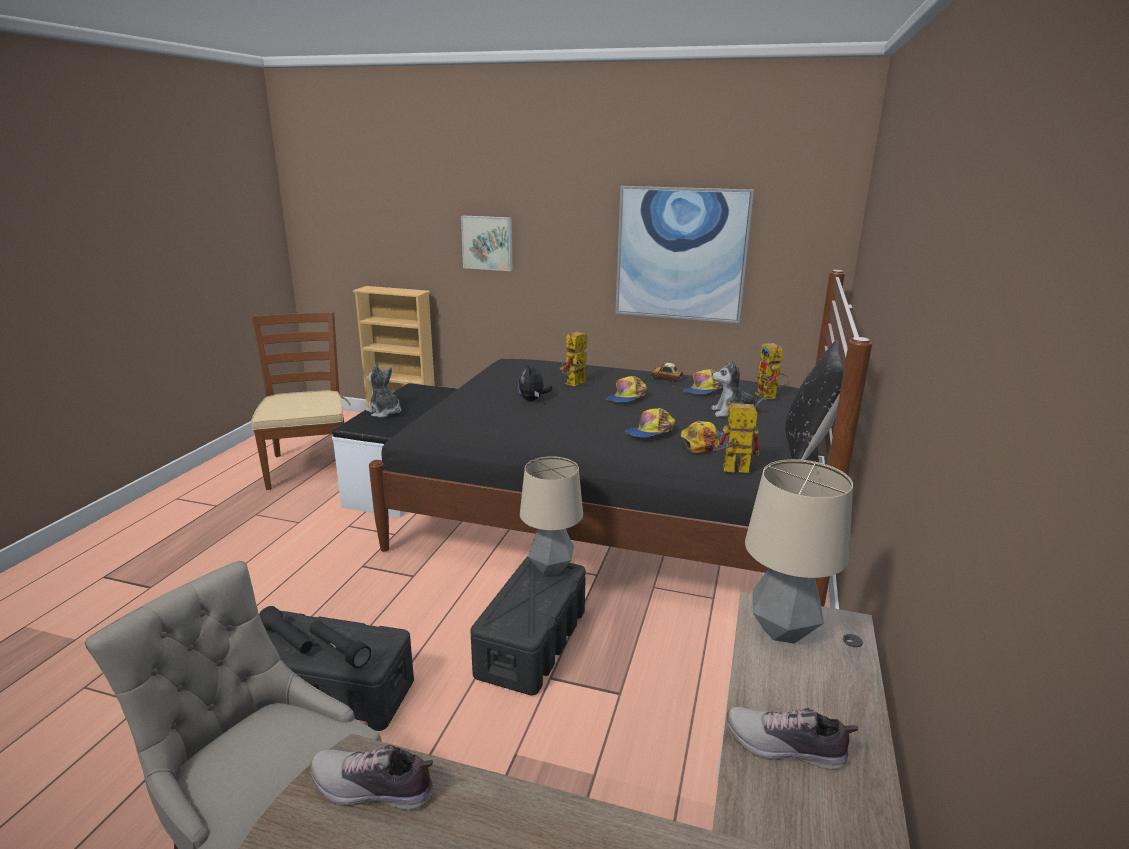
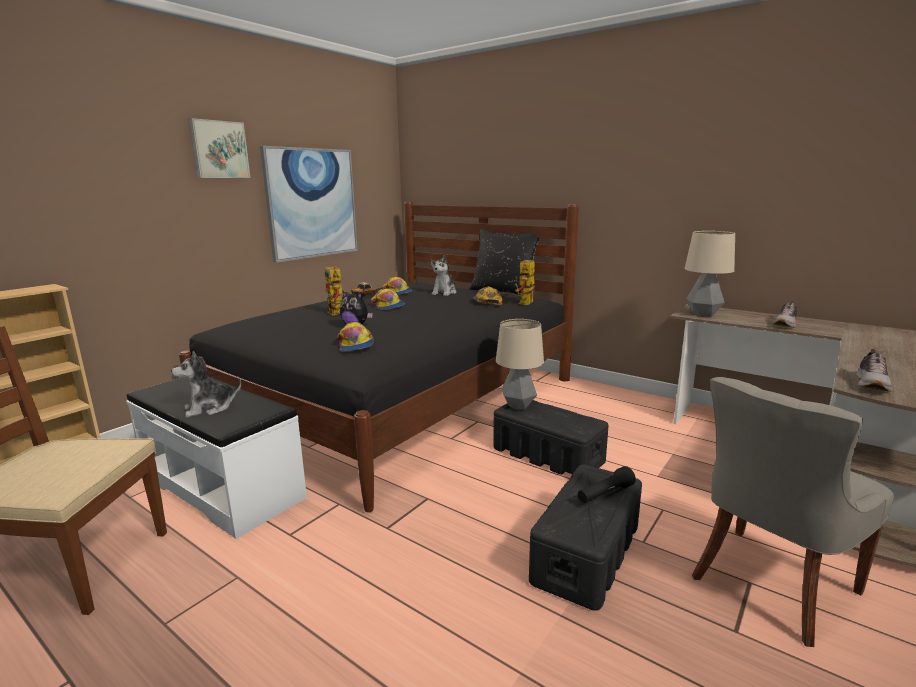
camera: 70 degrees left, 5 degrees down
black flashlight [259,606,313,654] -> none
picture [461,215,513,271] -> picture moved to [188,118,250,178]
cap [625,408,675,437] -> cap moved to [337,322,374,352]
toy robot [755,343,790,400] -> none

